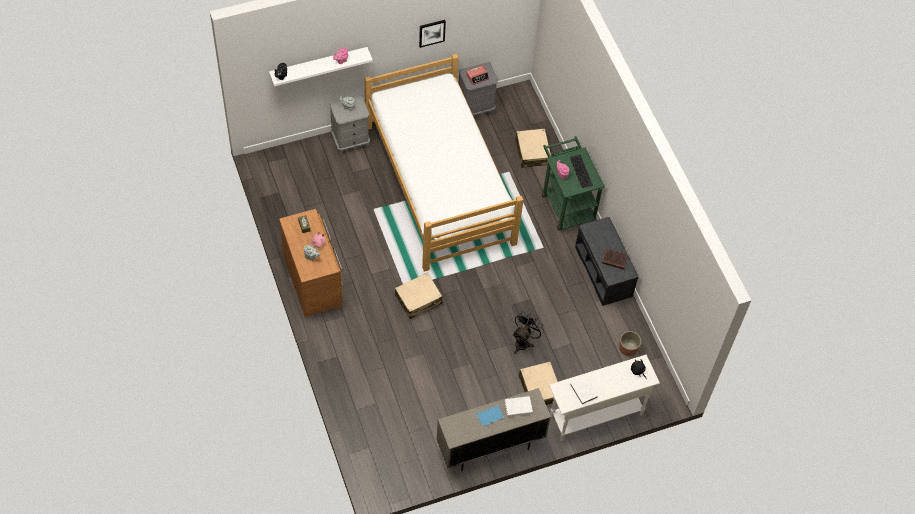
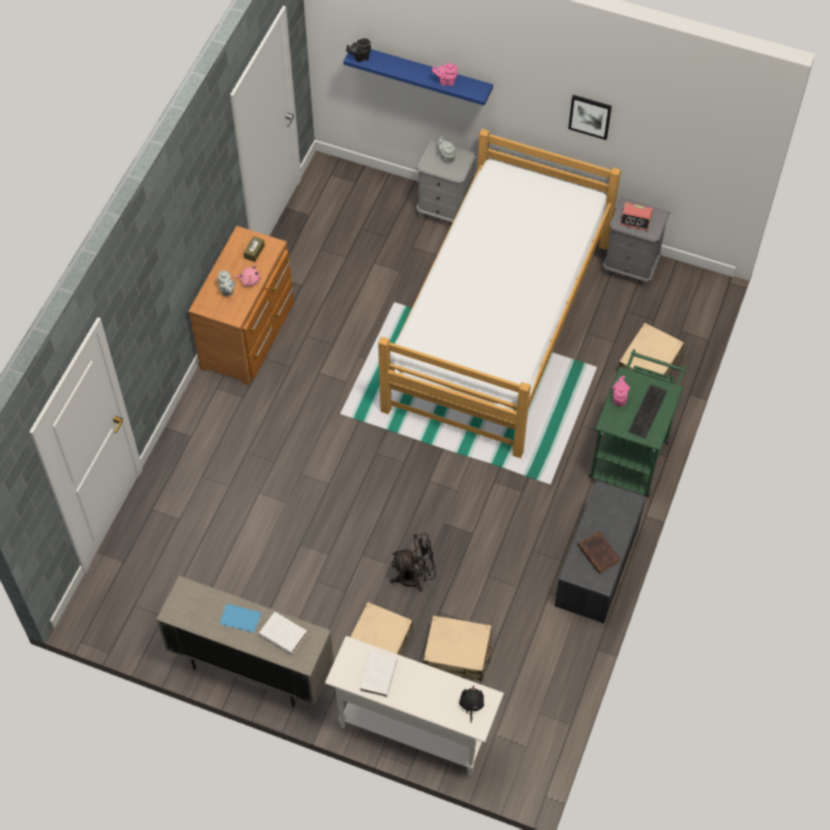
camera: 45 degrees right, 0 degrees up
white shelf [269,47,373,87] -> blue shelf [343,49,493,105]
beige suitcase [395,272,442,319] -> beige suitcase moved to [423,615,492,680]
planter [619,331,641,356] -> none

